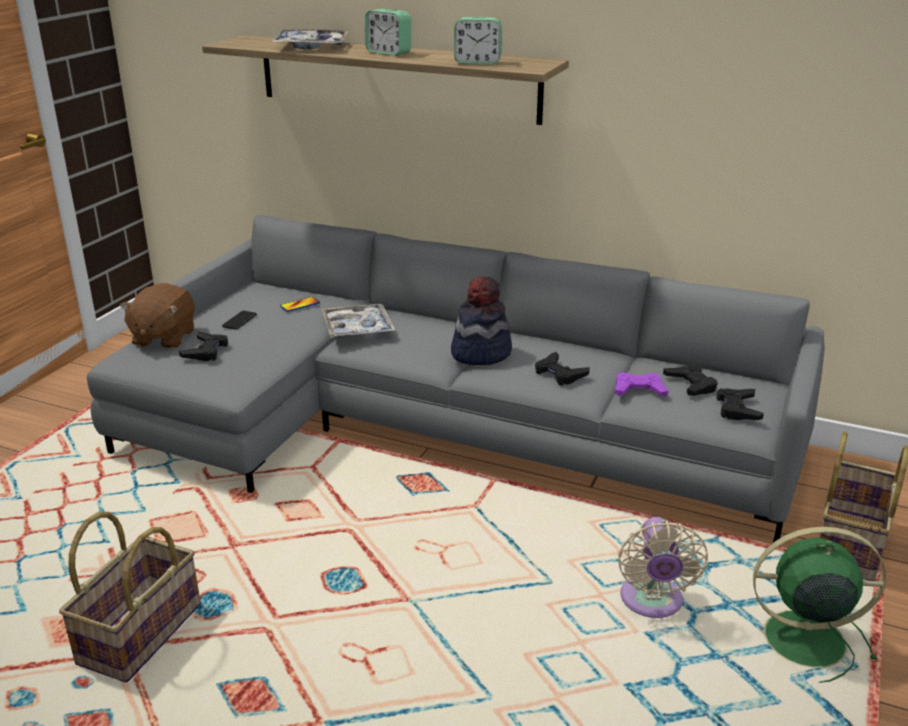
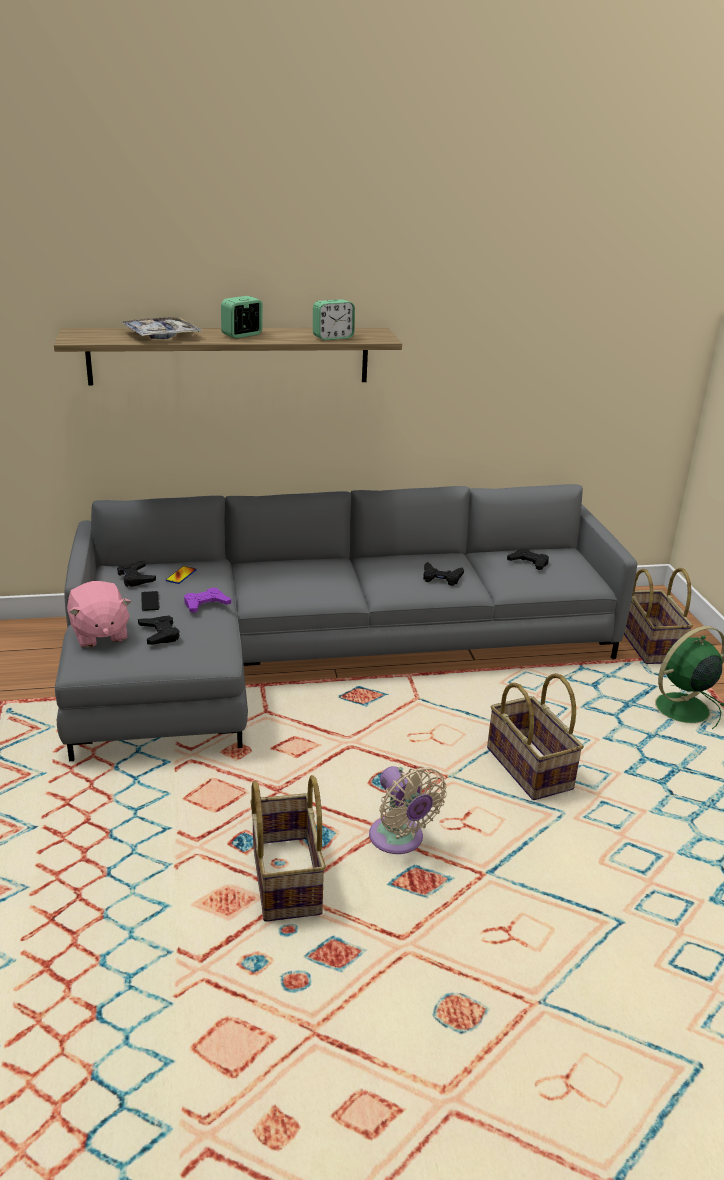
camera: 35 degrees left, 0 degrees up
brown plush toy [120,283,195,349] -> pink plush toy [67,581,131,648]
tray [322,304,395,338] -> none
alarm clock [365,9,411,56] -> alarm clock turned 135 degrees clockwise [221,296,263,338]
hat [451,276,512,365] -> none
purple game controller [615,373,669,397] -> purple game controller moved to [184,588,231,613]
beige fan [618,517,708,618] -> beige fan moved to [369,766,447,854]
black game controller [716,388,764,420] -> black game controller moved to [117,560,156,587]
none -> basket [487,673,584,800]

